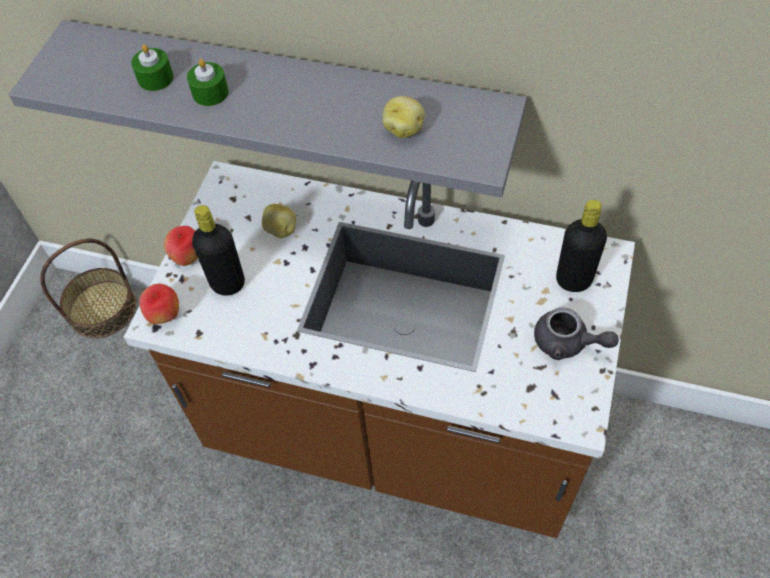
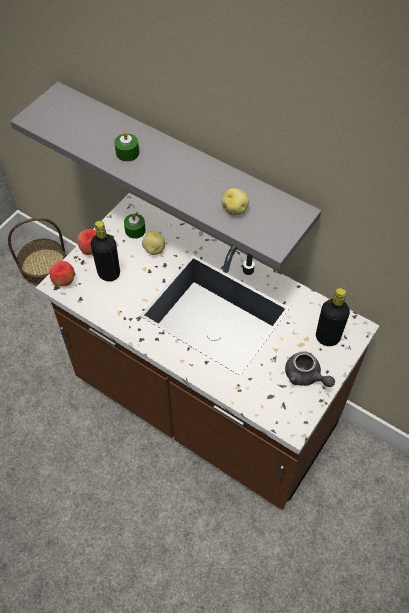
camera: 15 degrees right, 0 degrees up
green candle [131,44,174,91] -> green candle moved to [124,214,146,239]

